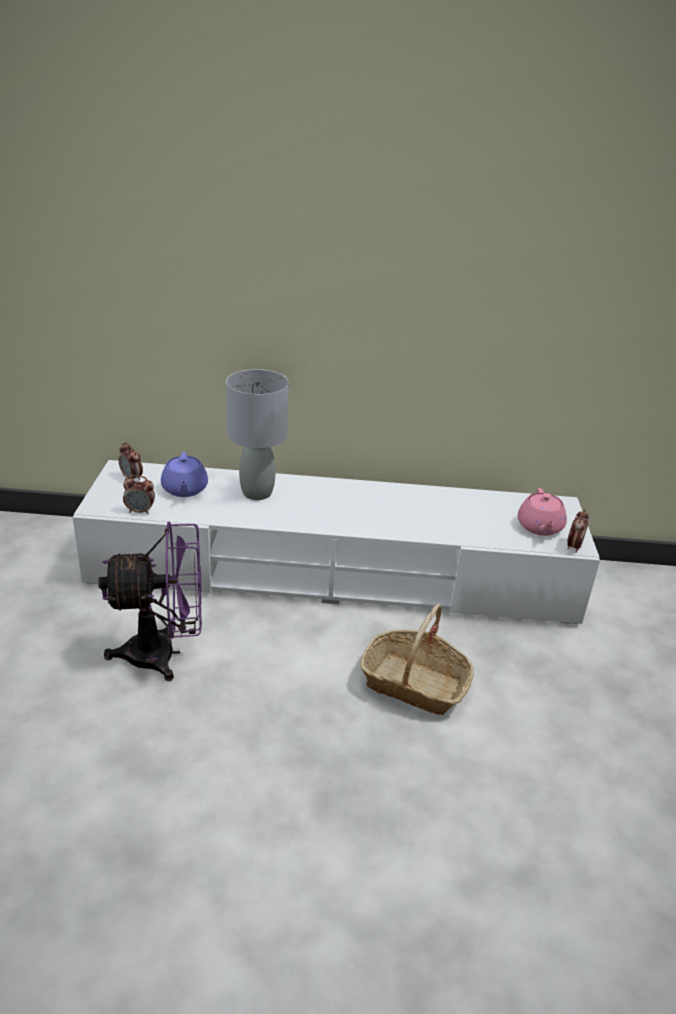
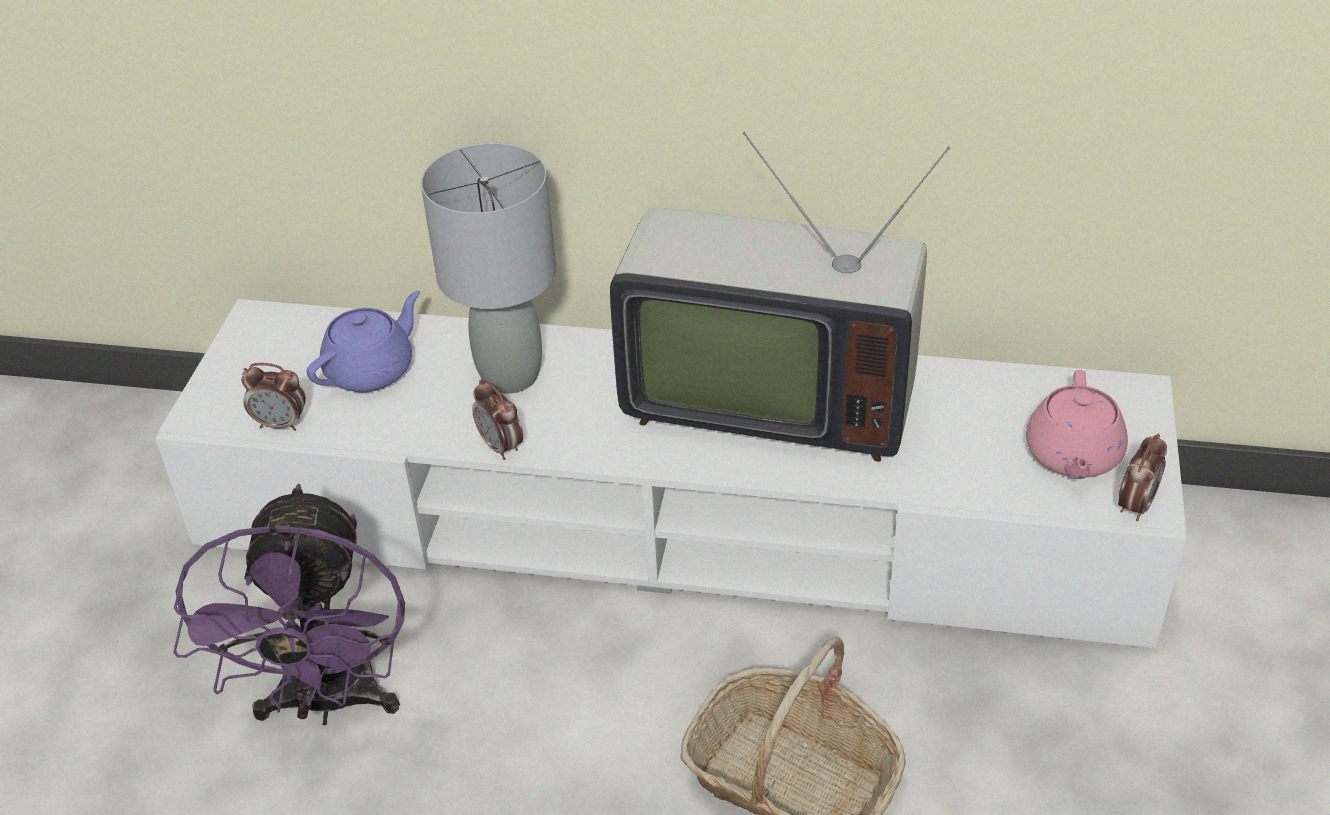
camera: 10 degrees right, 10 degrees up
purple fan [98,521,202,681] -> purple fan turned 90 degrees clockwise [173,484,405,726]
alarm clock [119,442,143,480] -> alarm clock moved to [472,380,523,460]
purple teapot [161,452,208,497] -> purple teapot turned 135 degrees counterclockwise [307,291,420,393]
none -> television [610,132,950,462]

